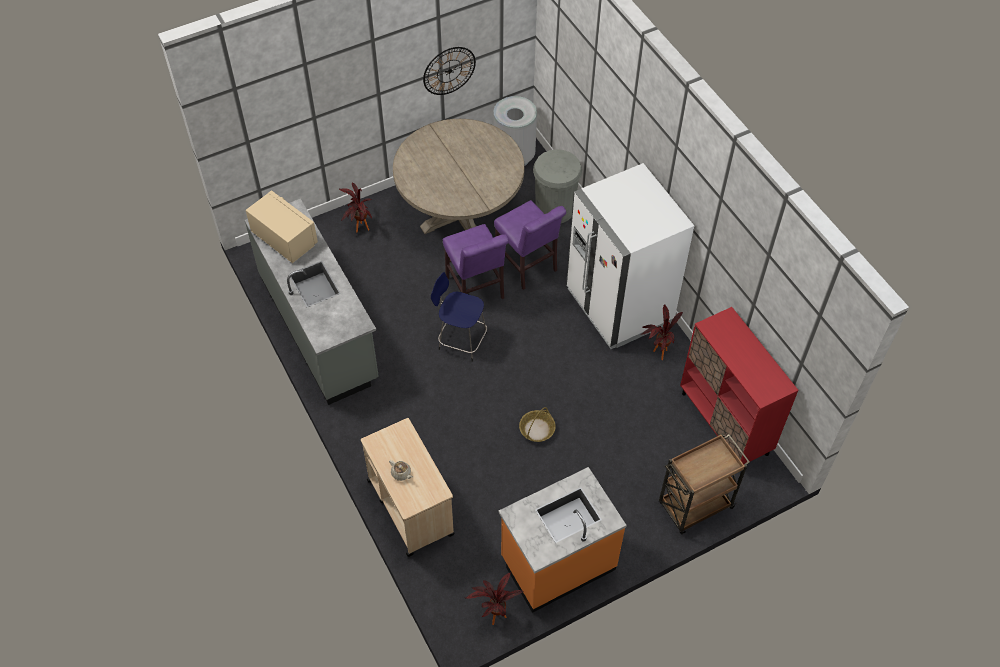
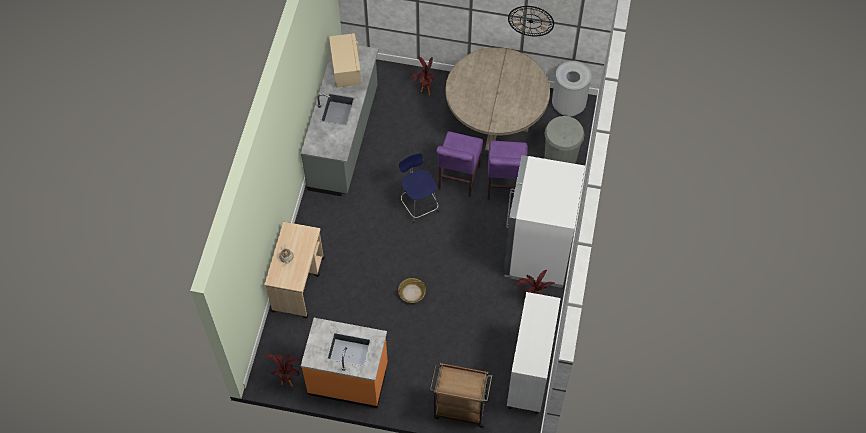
camera: 40 degrees right, 5 degrees up
red cabinet [680,307,798,464] -> white cabinet [507,292,561,414]

